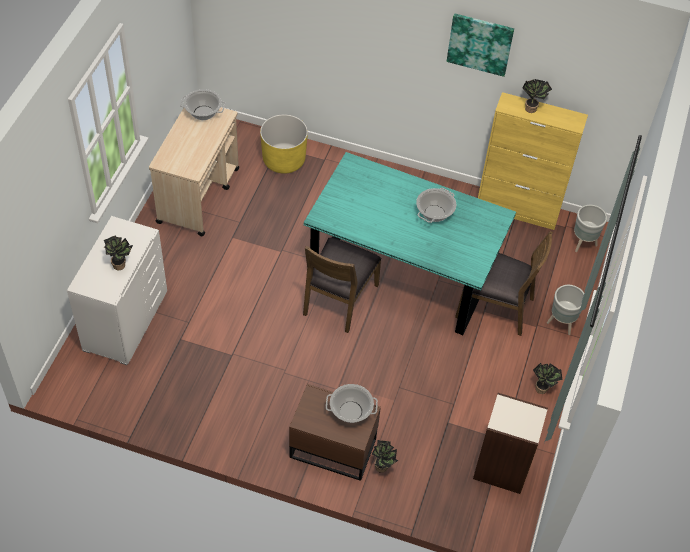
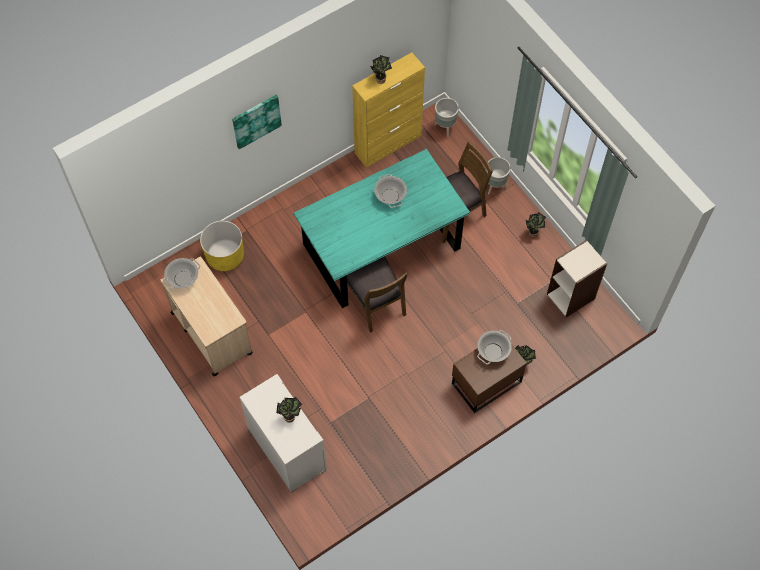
camera: 50 degrees left, 10 degrees up
picture [447,13,514,77] -> picture moved to [232,95,282,149]

